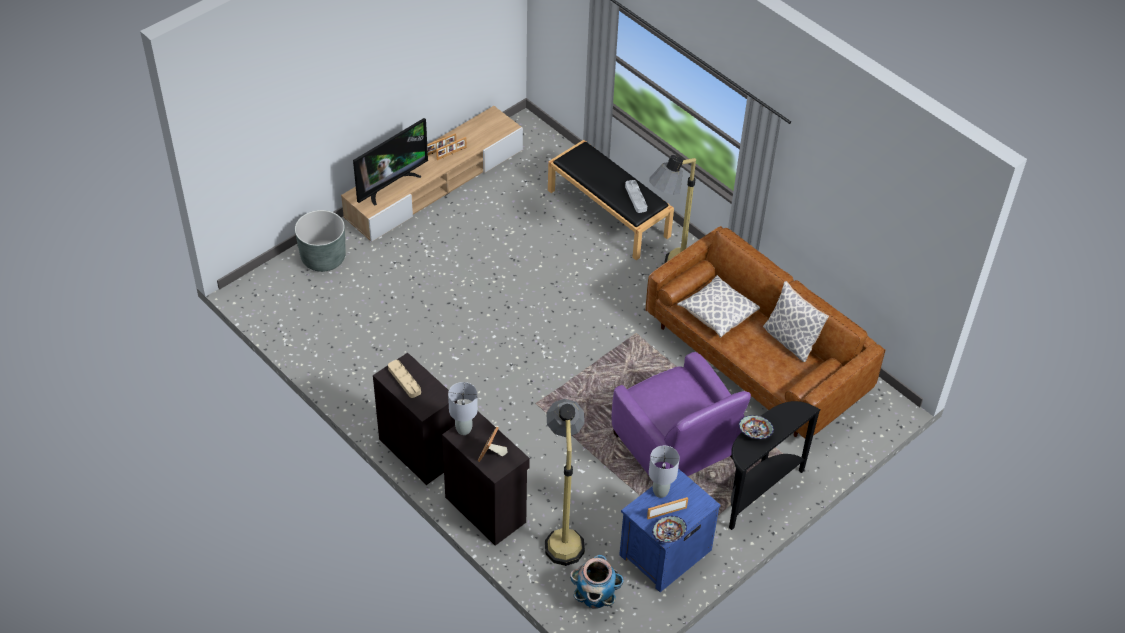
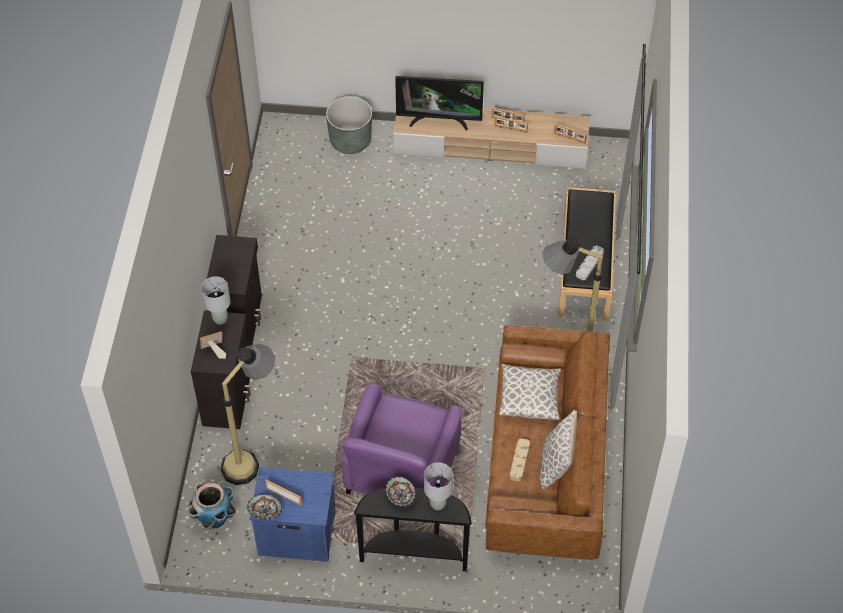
camera: 50 degrees right, 5 degrees up
beige tray [388,360,421,398] -> beige tray moved to [509,438,530,482]
grey table lamp [649,446,680,498] -> grey table lamp moved to [424,462,453,510]
none -> picture frame [554,124,587,144]

